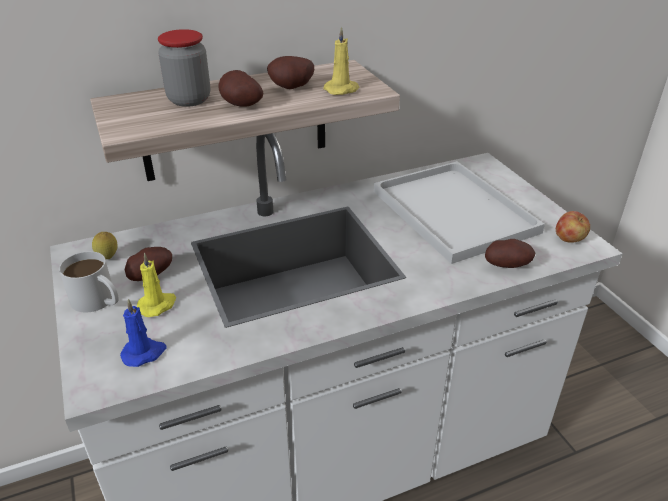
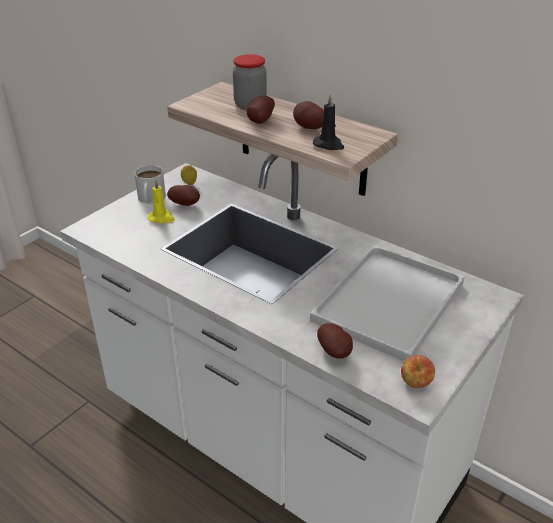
camera: 60 degrees right, 0 degrees up
blue candle [120,299,166,367] -> none
yellow candle [323,27,360,95] -> black candle [313,94,344,150]

